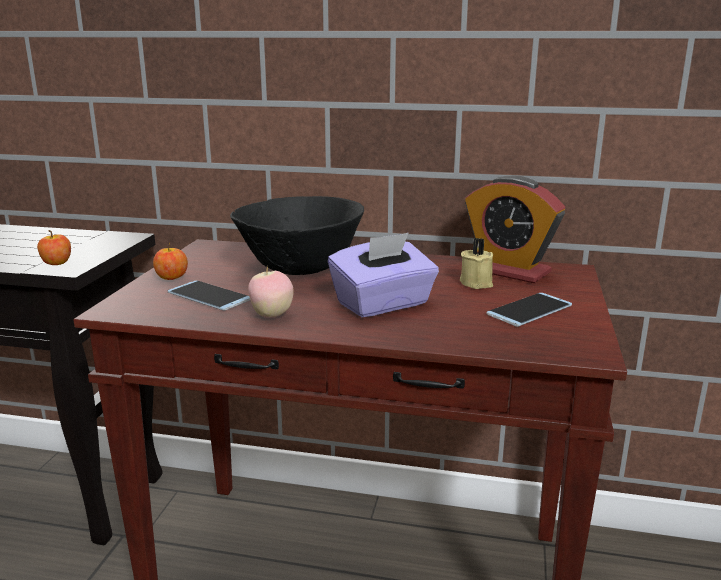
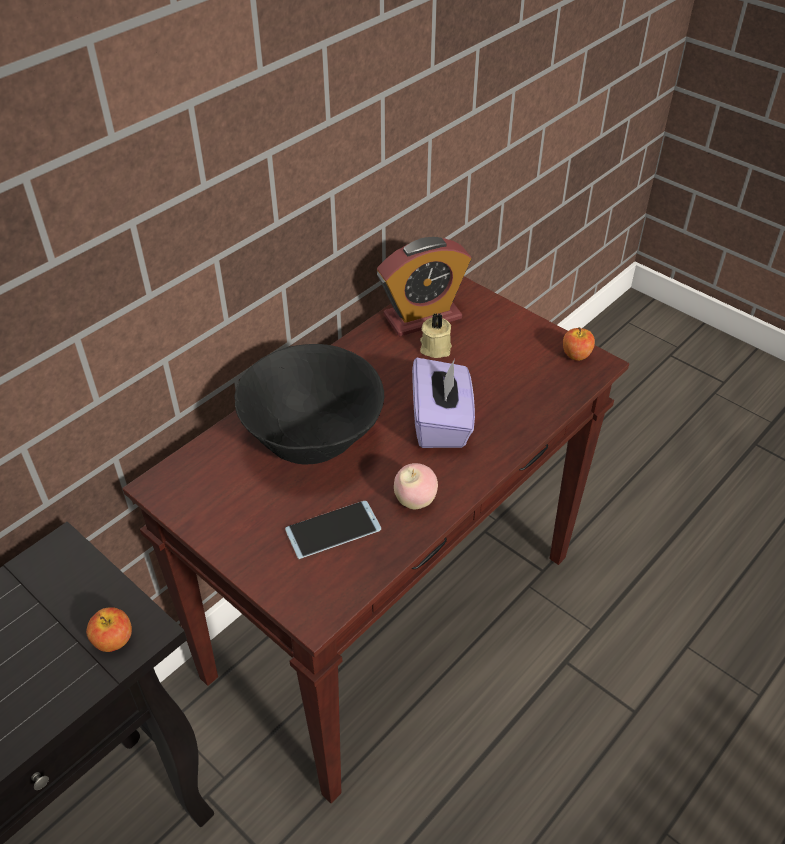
camera: 60 degrees left, 25 degrees up
apple [153,242,188,280] -> apple moved to [563,327,595,361]
phone [486,293,572,327] -> none

